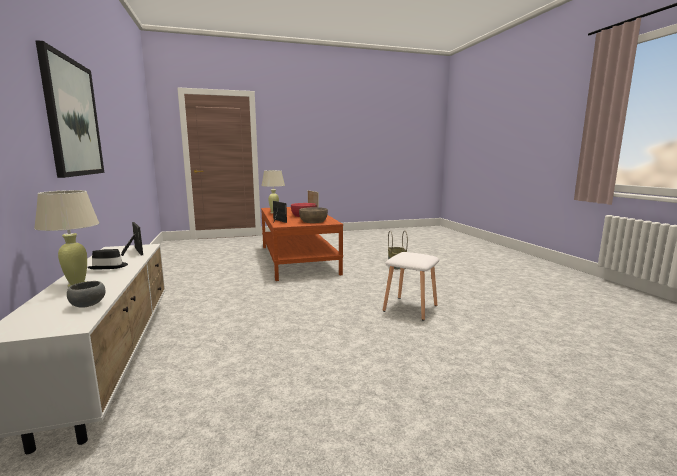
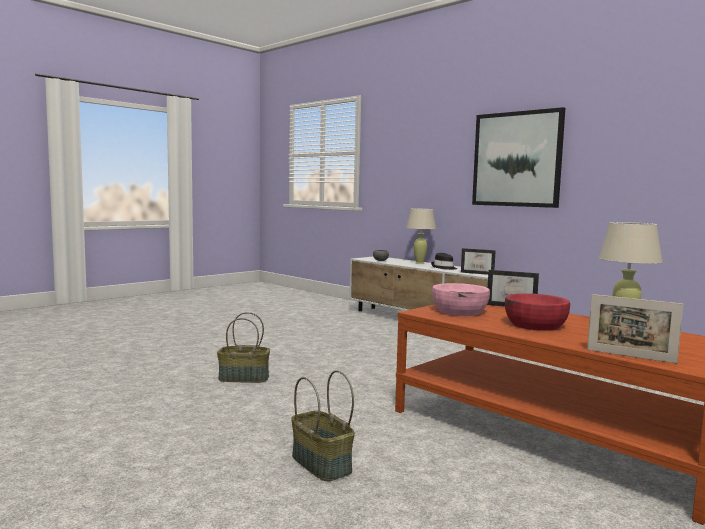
camera: 150 degrees right, 5 degrees down
brown bowl [299,207,328,223] -> pink bowl [432,283,490,316]
white stool [383,252,439,321] -> basket [217,312,270,383]

